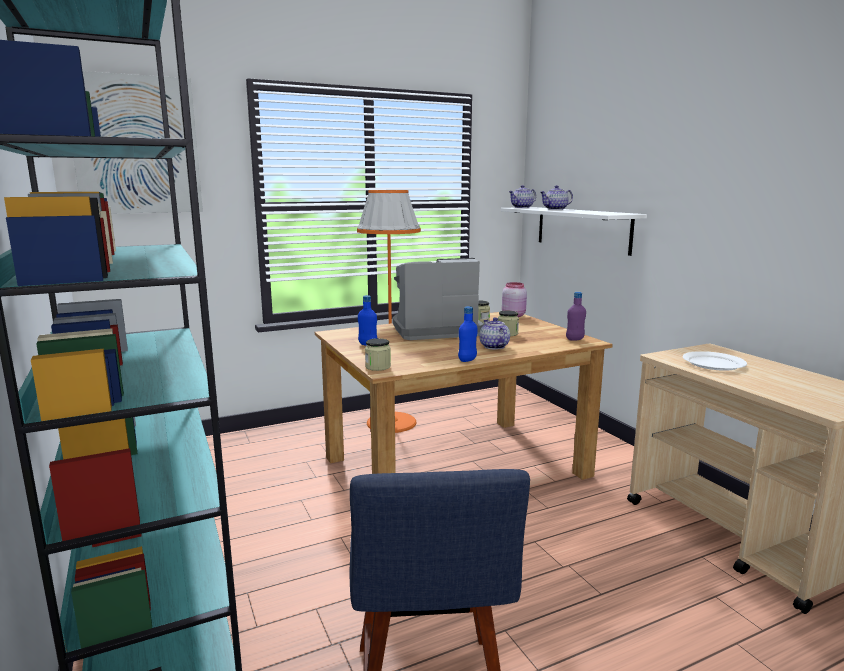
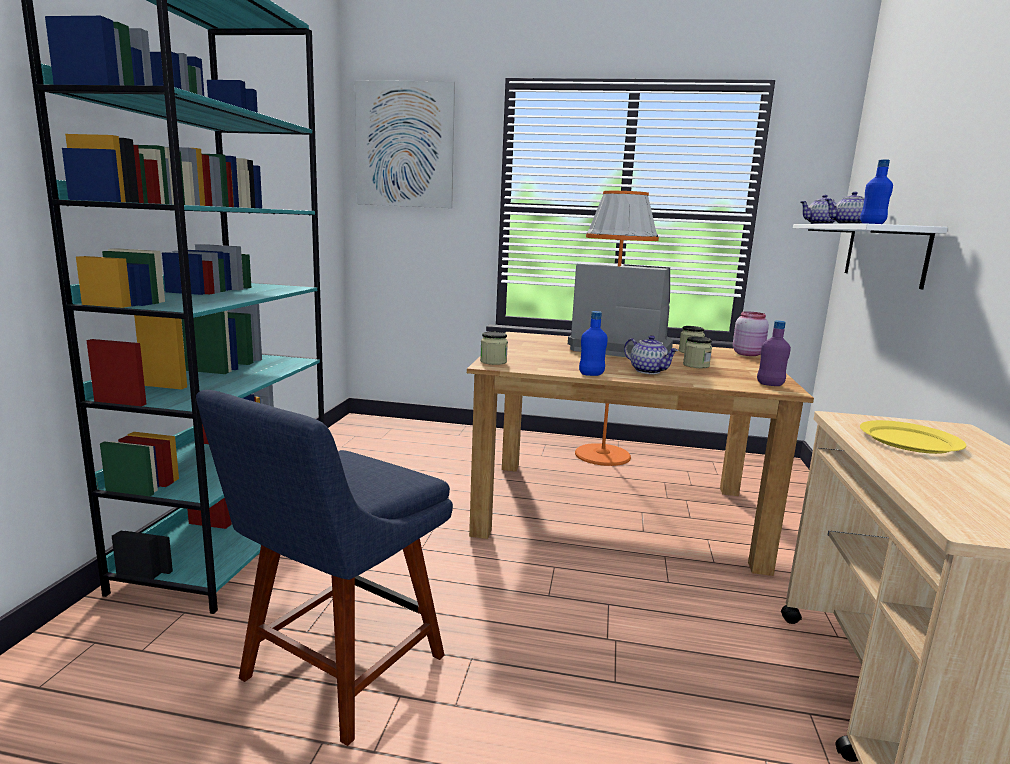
camera: 35 degrees right, 0 degrees up
blue bottle [358,295,377,346] -> blue bottle moved to [860,159,893,224]
teapot [479,317,510,350] -> teapot turned 120 degrees clockwise [624,335,678,374]
white plate [683,351,747,371] -> yellow plate [860,420,966,454]

